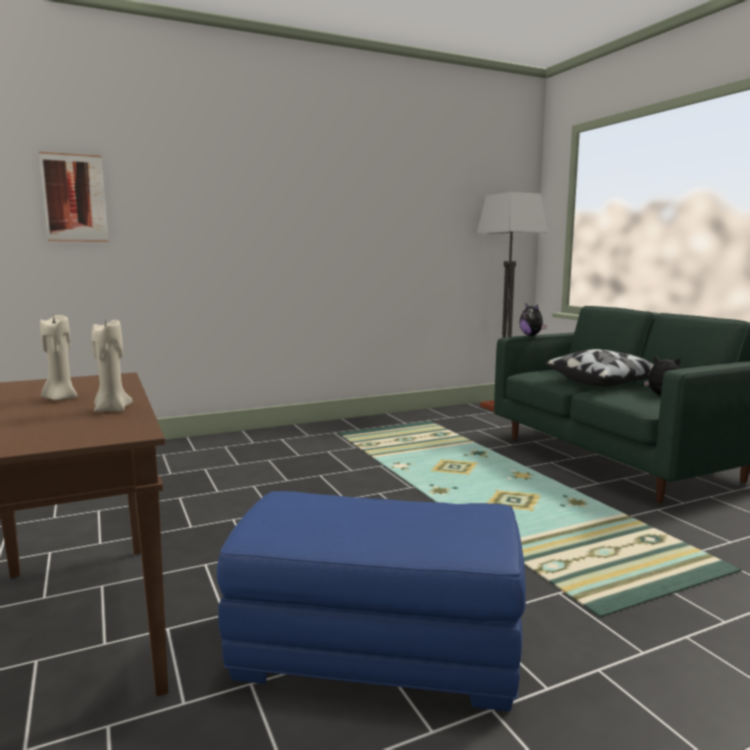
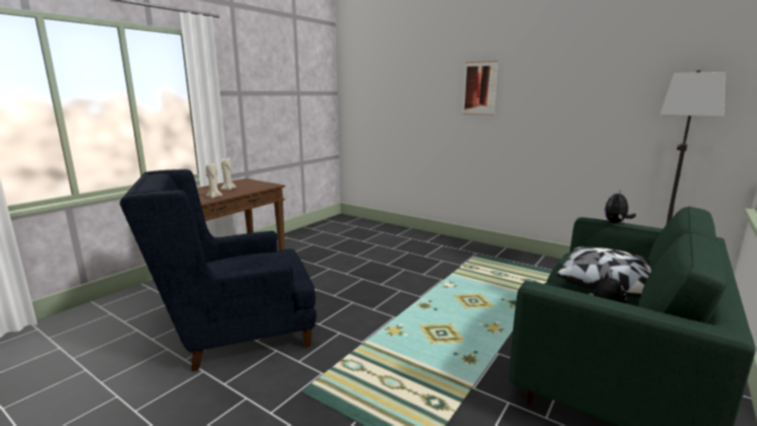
camera: 60 degrees right, 5 degrees up
picture [39,152,109,242] -> picture moved to [463,61,498,115]
blue ottoman [217,491,526,711] -> blue armchair [120,169,317,371]

